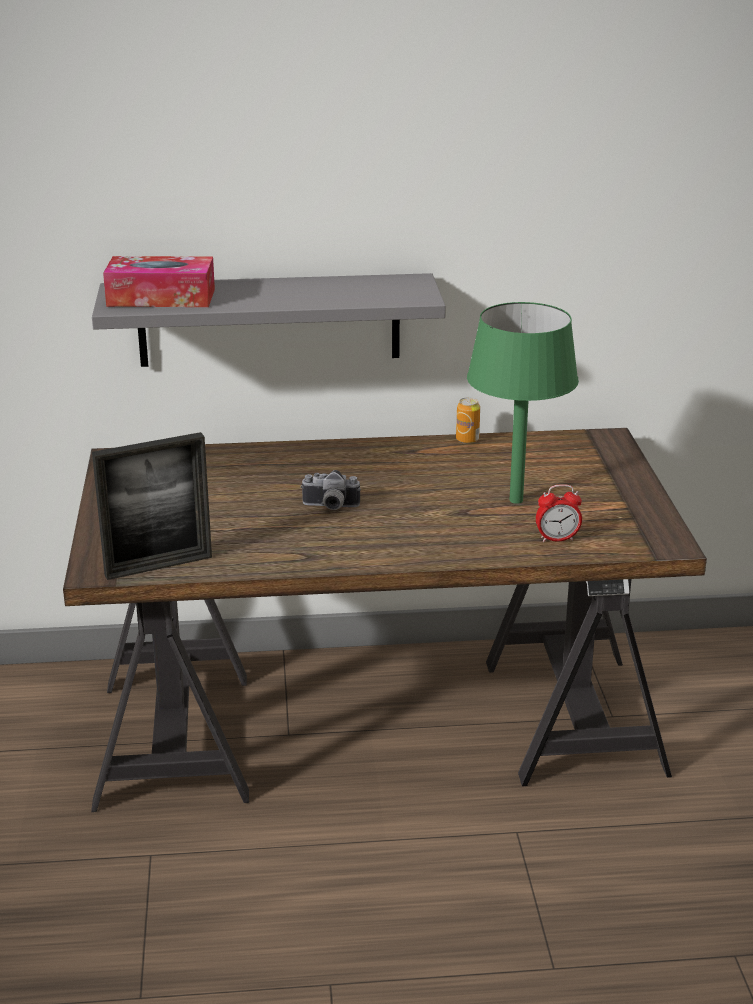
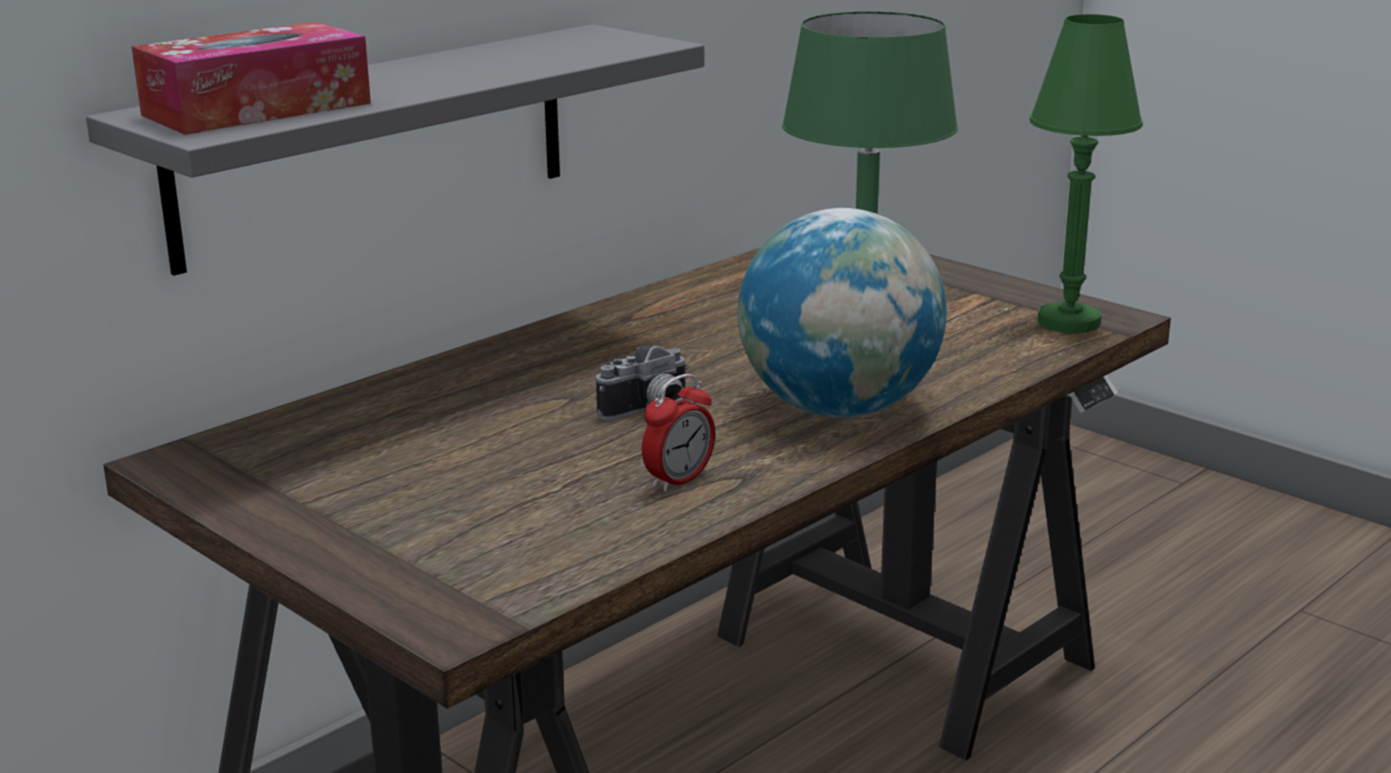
camera: 40 degrees left, 5 degrees down
picture frame [92,432,212,580] -> none
can [456,397,480,444] -> none
alarm clock [536,484,582,542] -> alarm clock moved to [642,374,715,492]
none -> globe [738,208,947,417]
none -> green table lamp [1030,14,1143,333]

